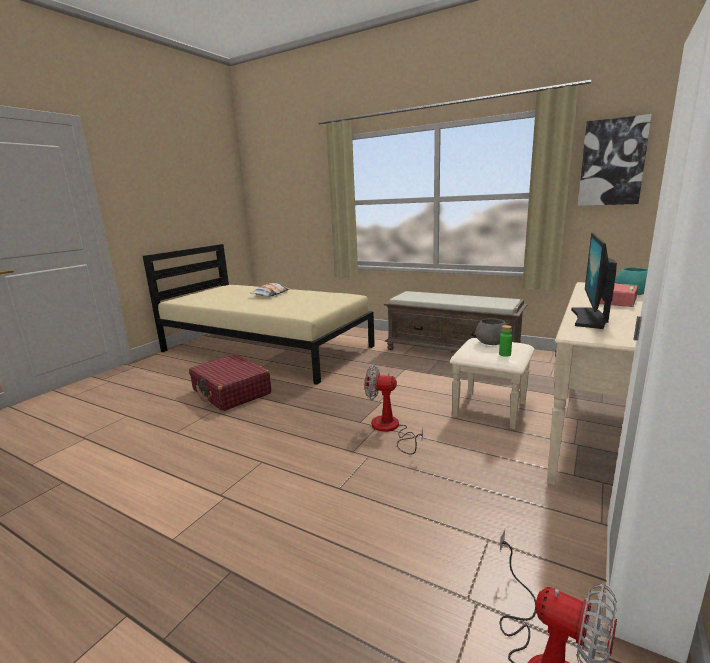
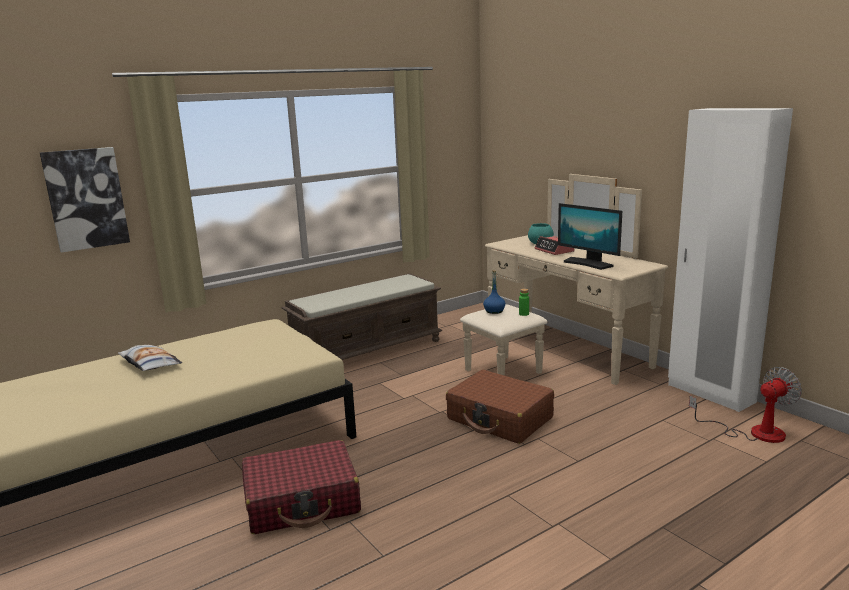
camera: 65 degrees left, 0 degrees up
fan [365,365,423,455] -> brown suitcase [446,370,554,444]
grey bowl [476,318,506,345] -> blue bottle [483,270,506,314]
picture [578,114,652,206] -> picture moved to [40,147,130,253]

